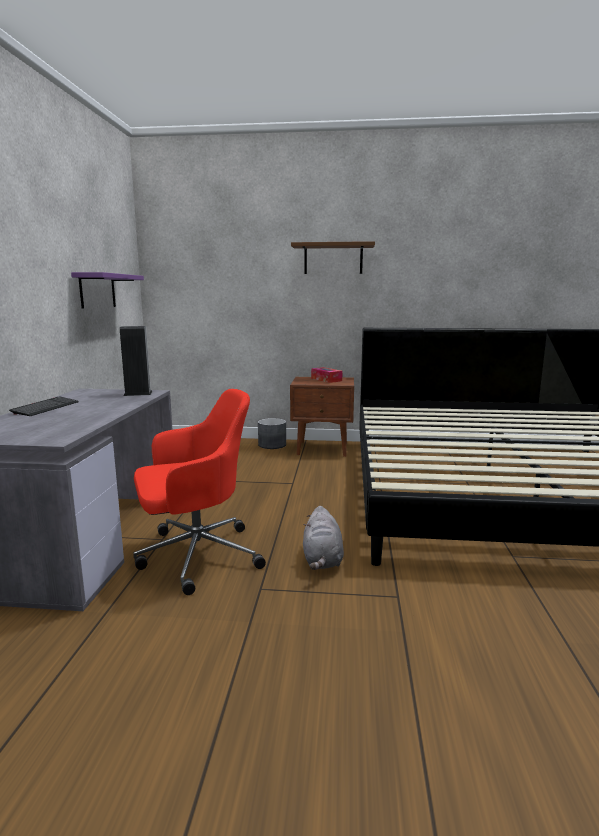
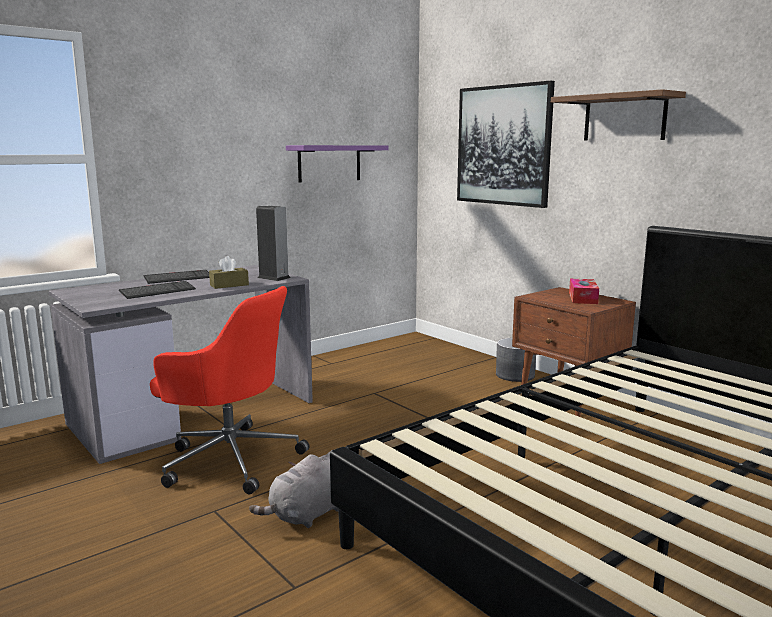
camera: 45 degrees right, 0 degrees up
none -> keyboard [119,281,196,299]
none -> brown tissue box [209,256,249,289]
none -> picture [457,81,555,208]

